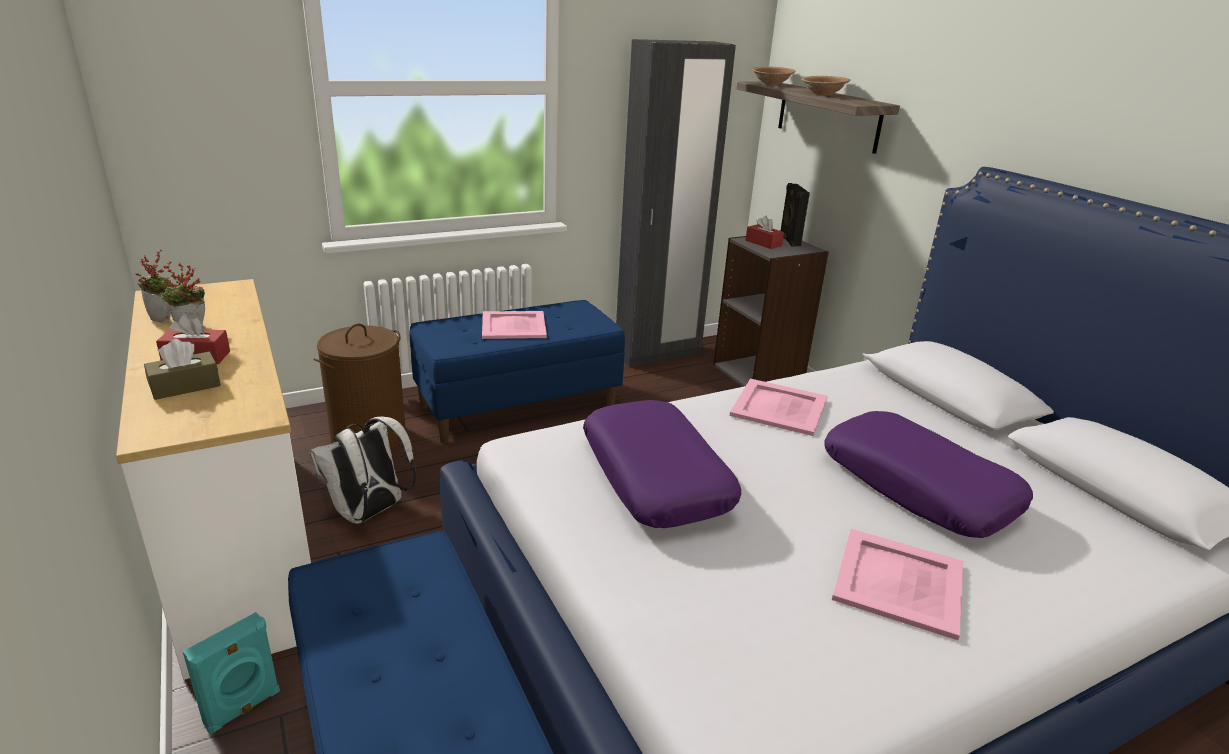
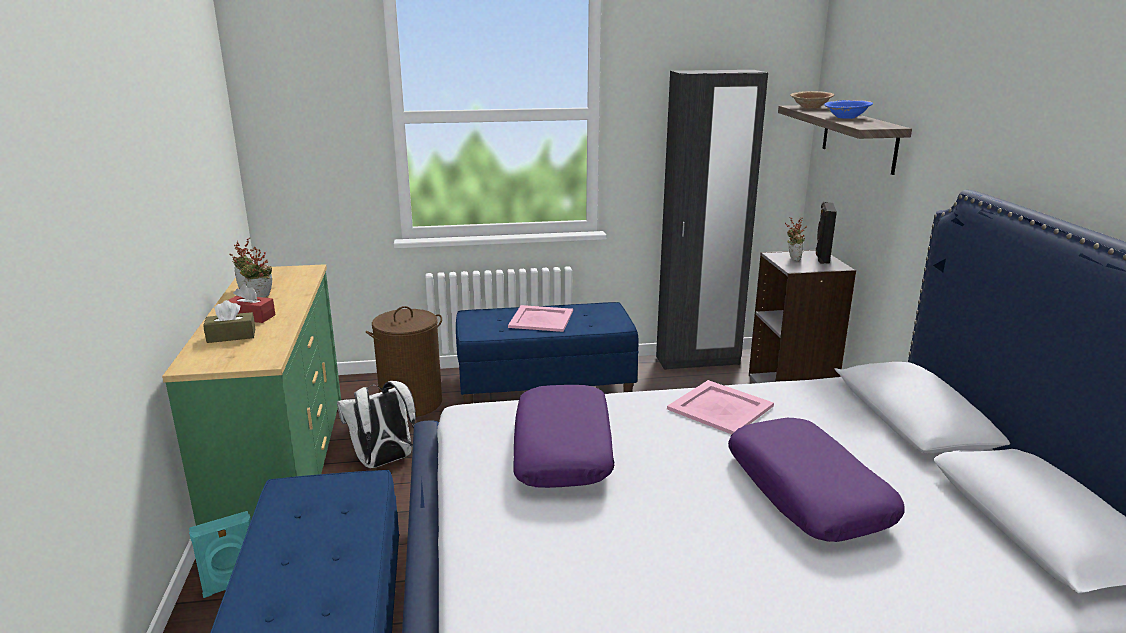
camera: 20 degrees right, 5 degrees down
white dresser [116,279,311,680] -> green dresser [162,264,341,526]
red tissue box [746,216,784,249] -> potted plant [785,217,807,261]
brown bowl [801,76,850,95] -> blue bowl [824,100,873,119]
pink tray [832,529,963,640] -> none

